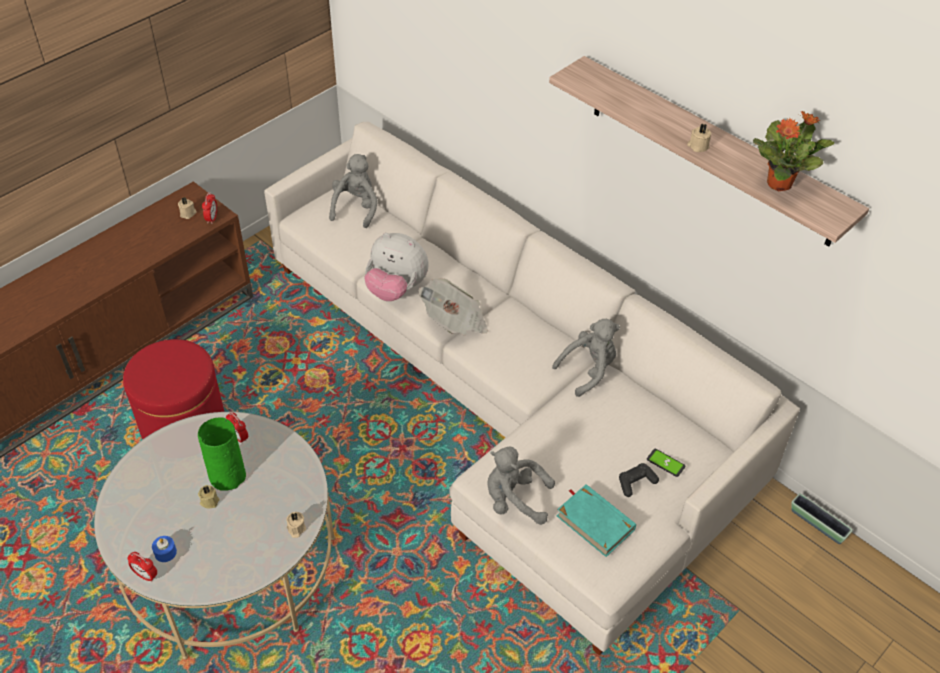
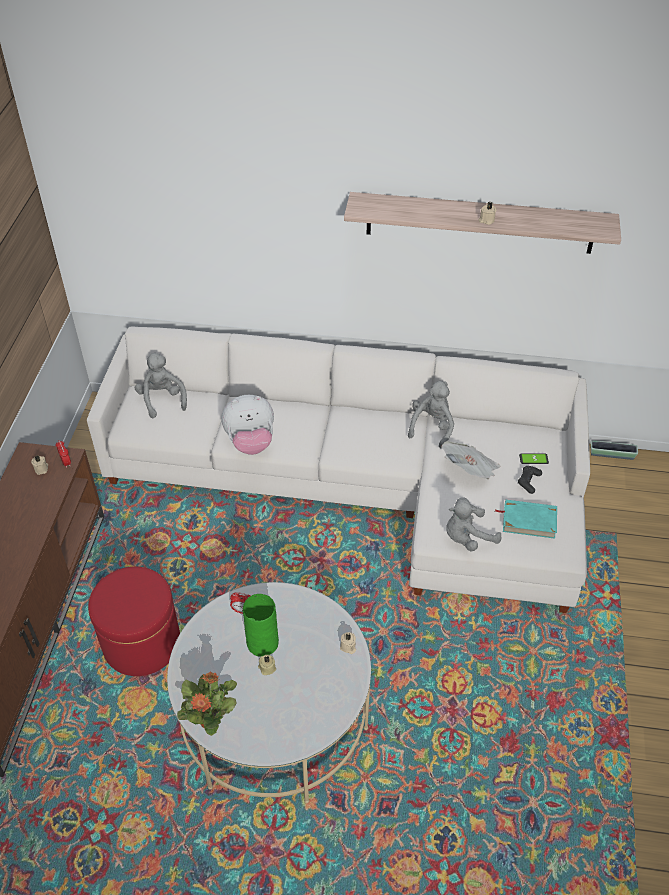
camera: 35 degrees left, 0 degrees up
alarm clock [127,552,157,582] -> none
blue candle [152,536,177,562] -> none
newspaper [419,278,488,335] -> newspaper moved to [442,441,501,479]
potted plant [753,111,834,191] -> potted plant moved to [177,672,237,736]

